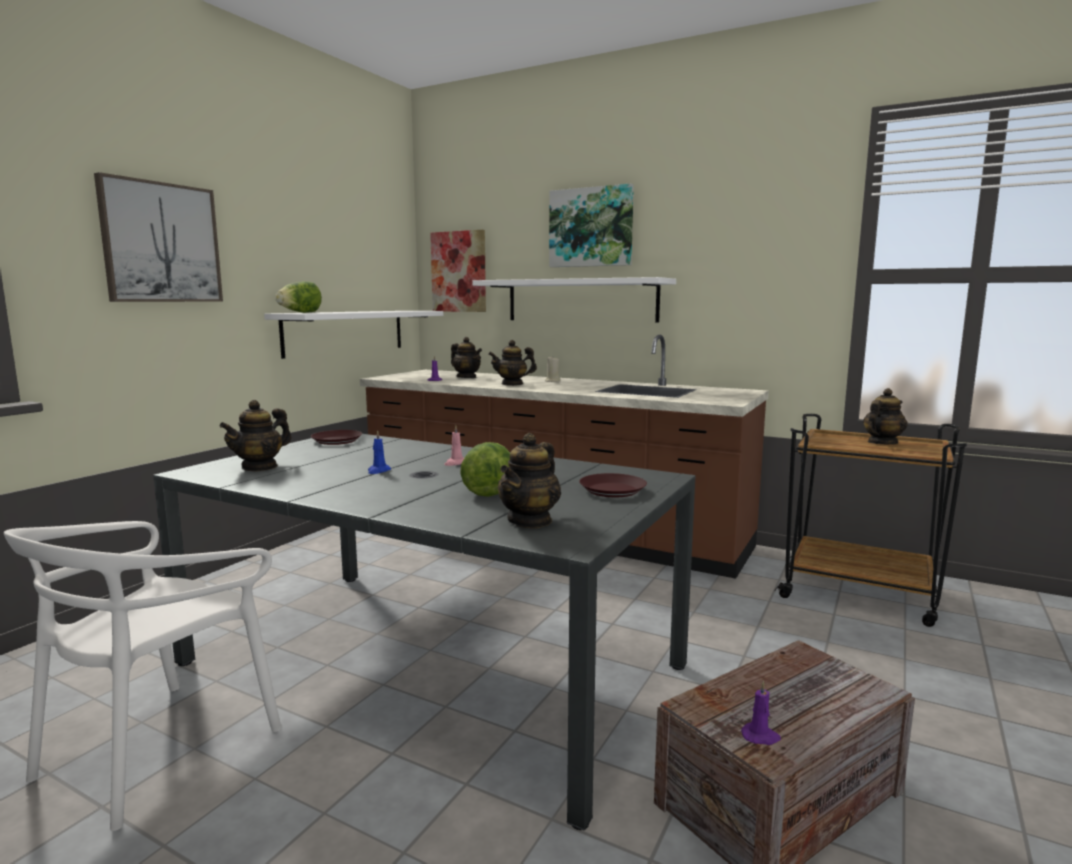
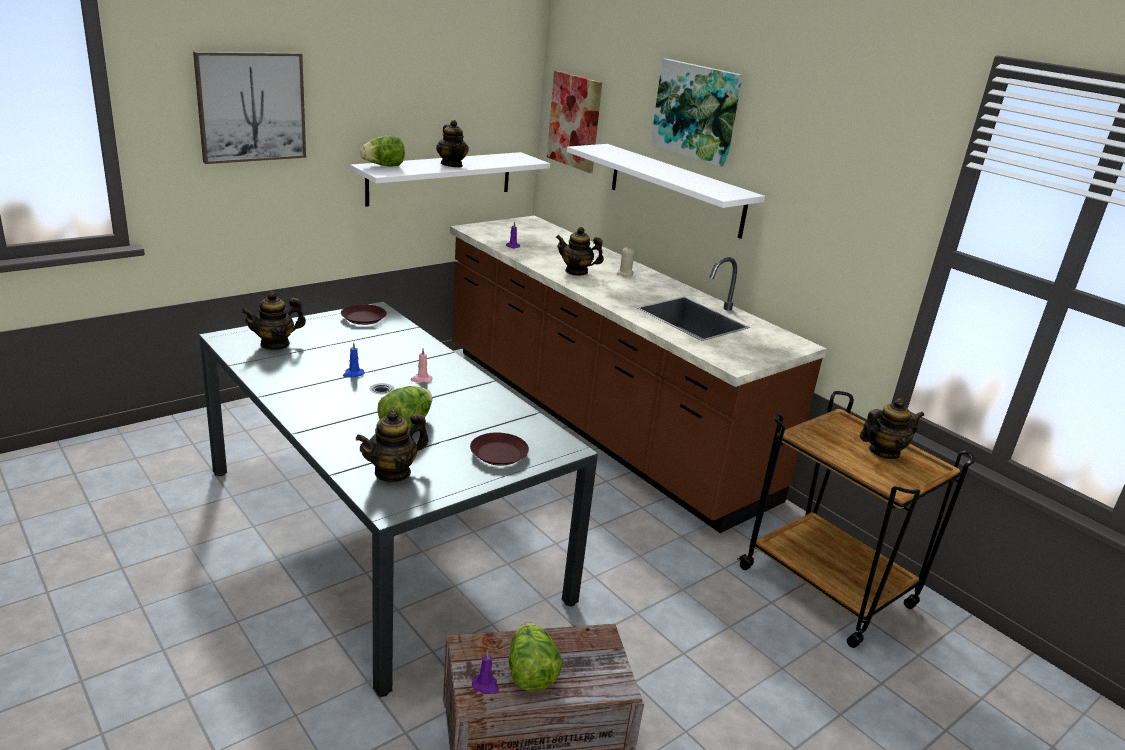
camera: 20 degrees right, 15 degrees up
white chair [4,521,282,831] -> none
teapot [451,337,482,378] -> teapot moved to [436,120,469,167]
none -> lettuce [509,622,562,691]

